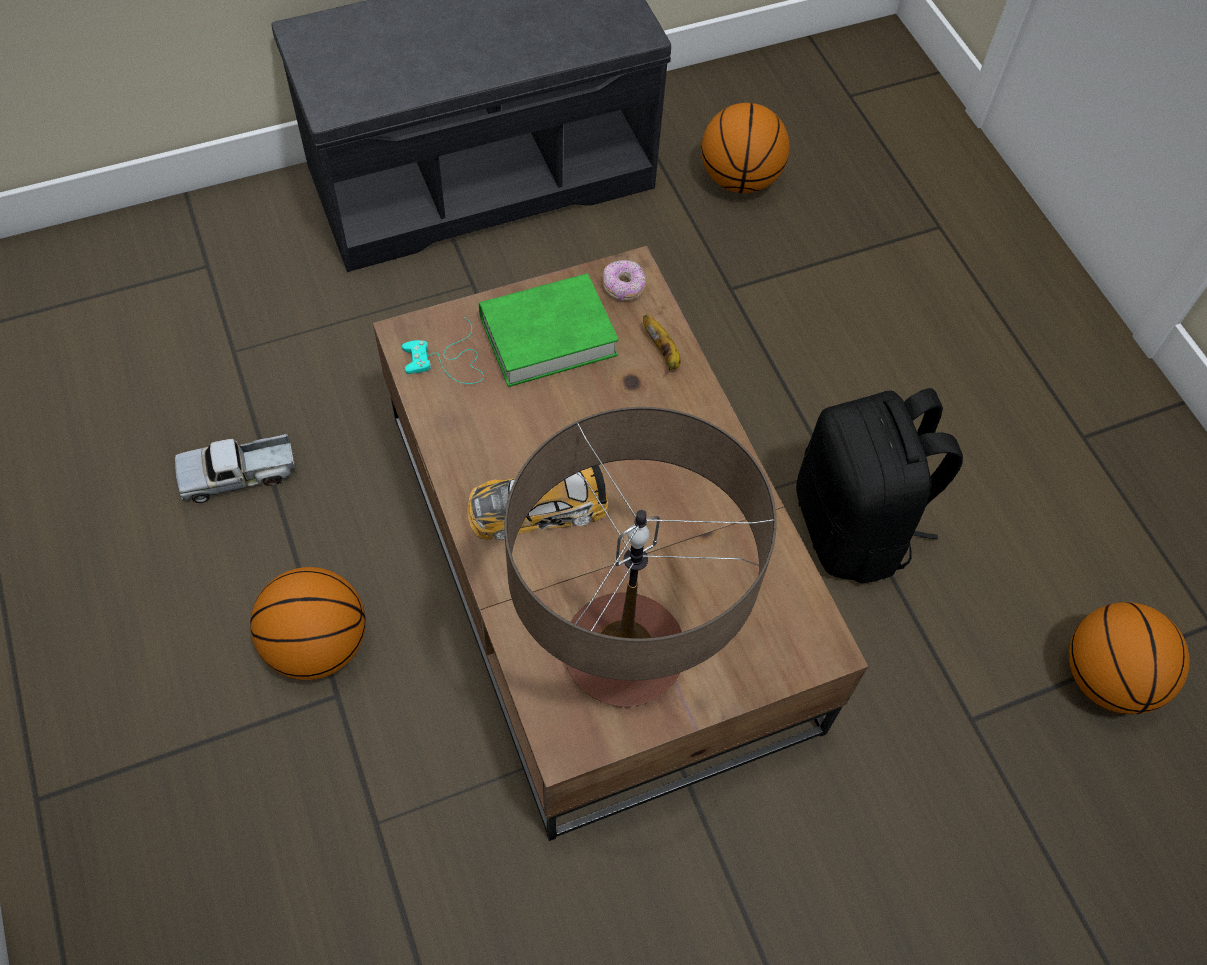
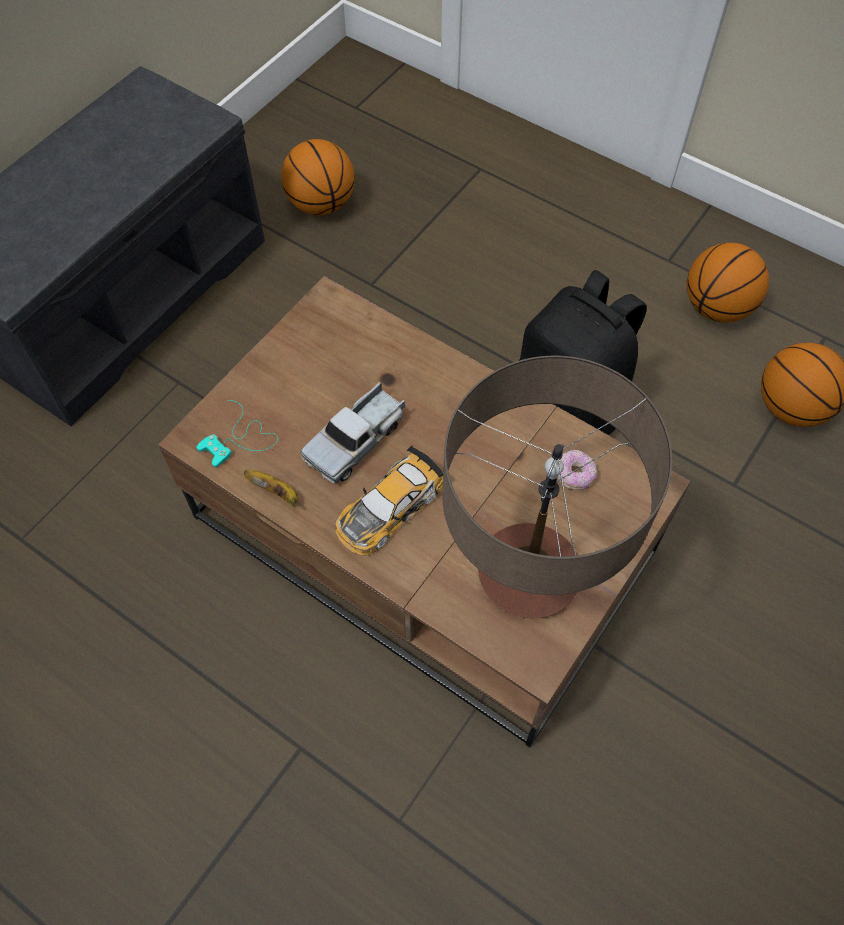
camera: 30 degrees left, 0 degrees up
toy truck [175,434,296,503] -> toy truck moved to [300,382,405,483]
basketball [250,567,366,680] -> basketball moved to [687,243,769,323]
green book [479,274,619,387] -> none
donut [603,260,646,301] -> donut moved to [557,449,597,490]
banana [643,315,681,370] -> banana moved to [244,470,298,507]

